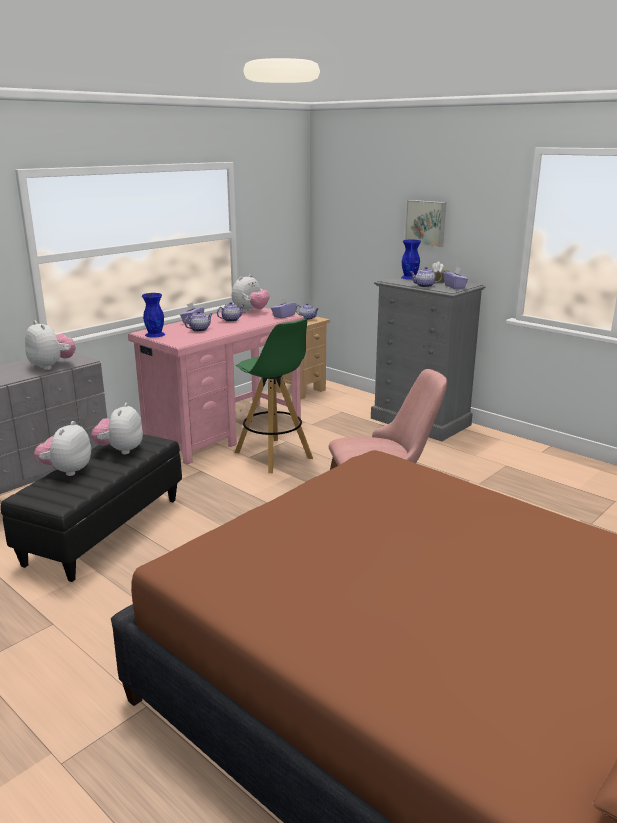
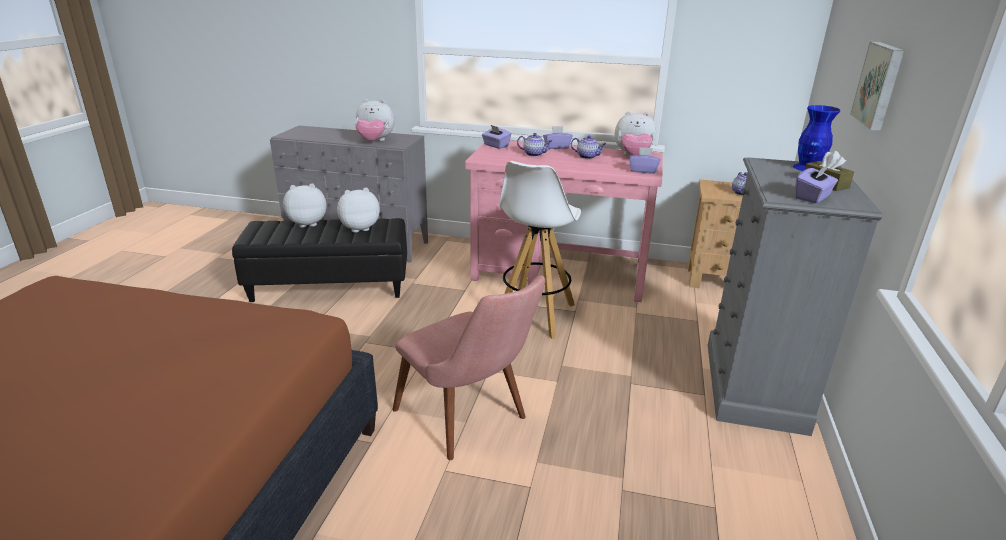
camera: 60 degrees right, 5 degrees up
plush toy [25,321,76,370] -> plush toy turned 75 degrees clockwise [355,99,395,141]
blue vase [142,293,165,338] -> purple tissue box [482,125,511,149]
green stool [235,318,313,473] -> white stool [500,161,581,339]
teapot [410,267,442,287] -> none

